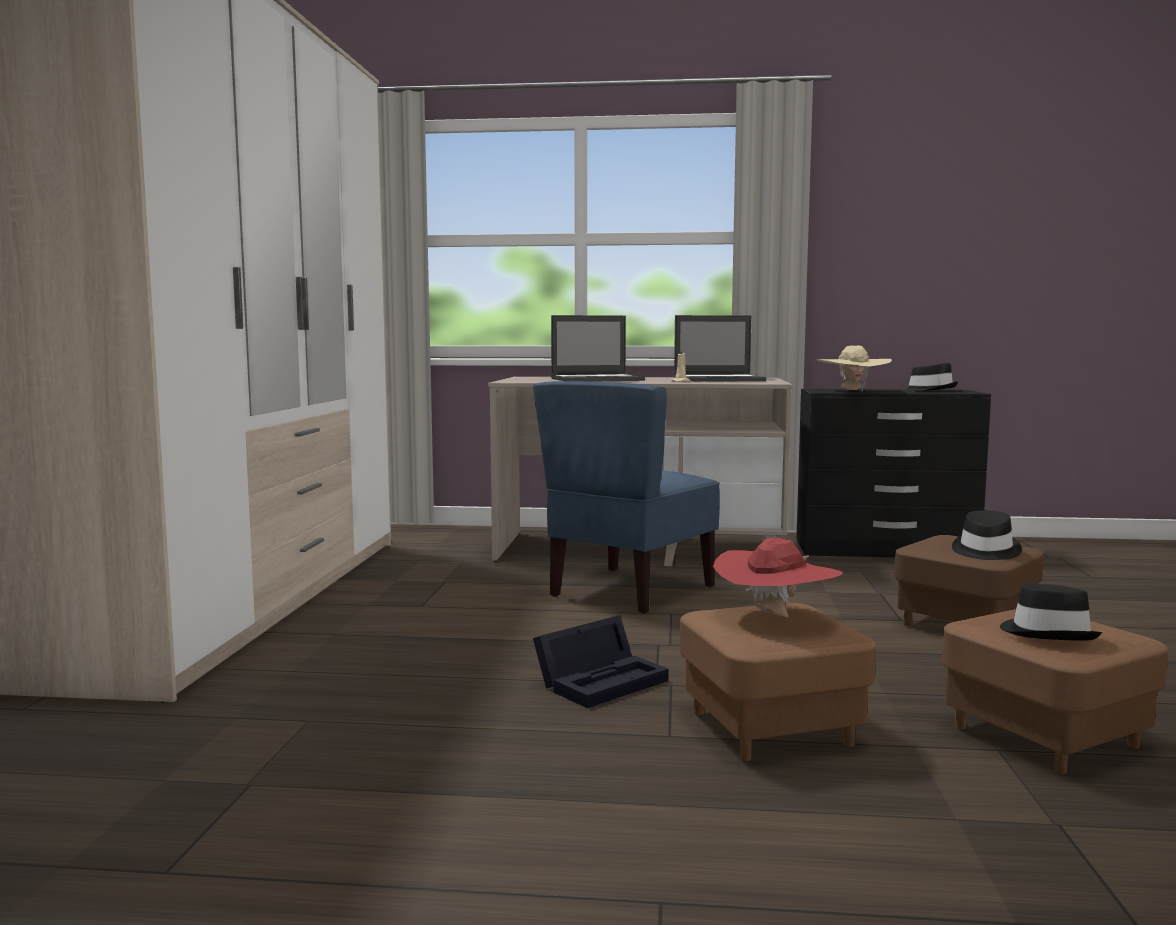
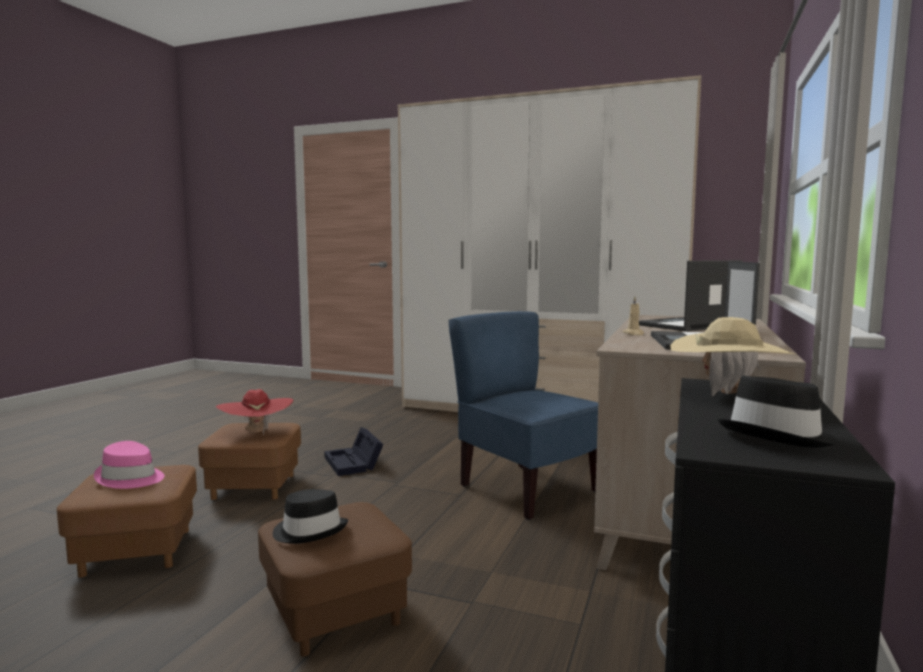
camera: 105 degrees right, 0 degrees up
laptop [551,315,645,382] -> laptop turned 60 degrees clockwise [639,260,743,332]
black hat [1000,584,1102,641] -> pink hat [94,441,164,489]

